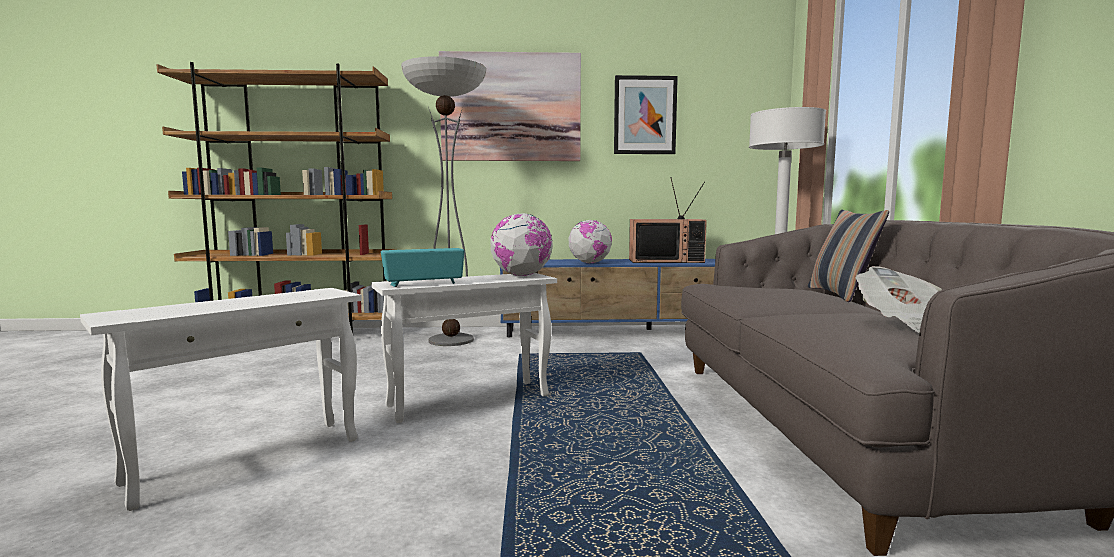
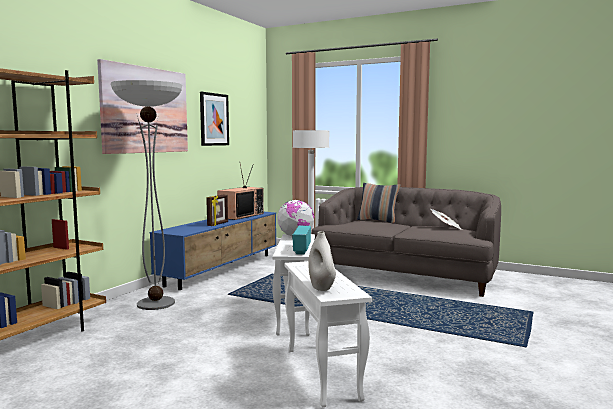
camera: 60 degrees left, 0 degrees up
globe [568,220,612,263] -> picture frame [206,194,228,226]
none -> white vase [308,231,336,291]

